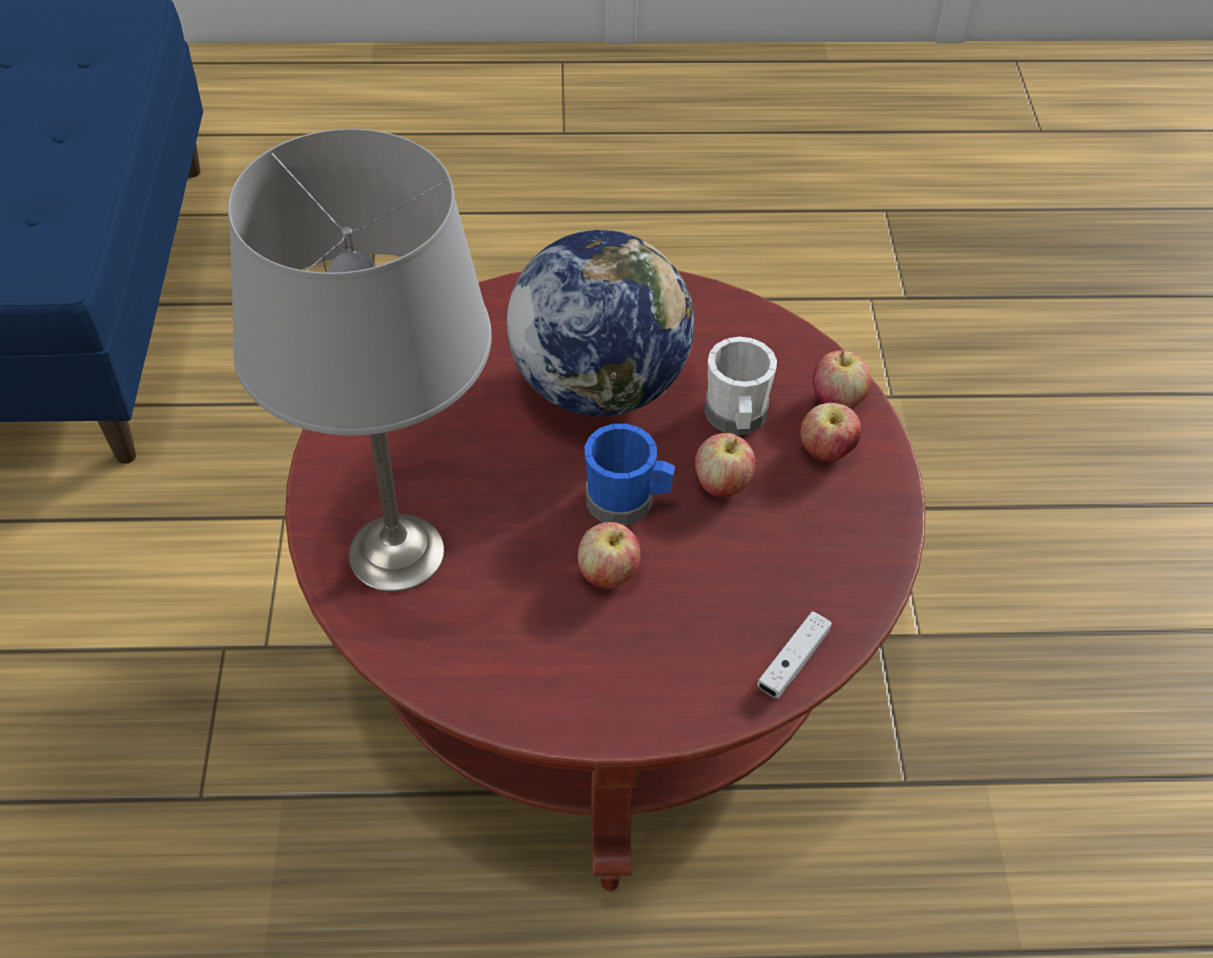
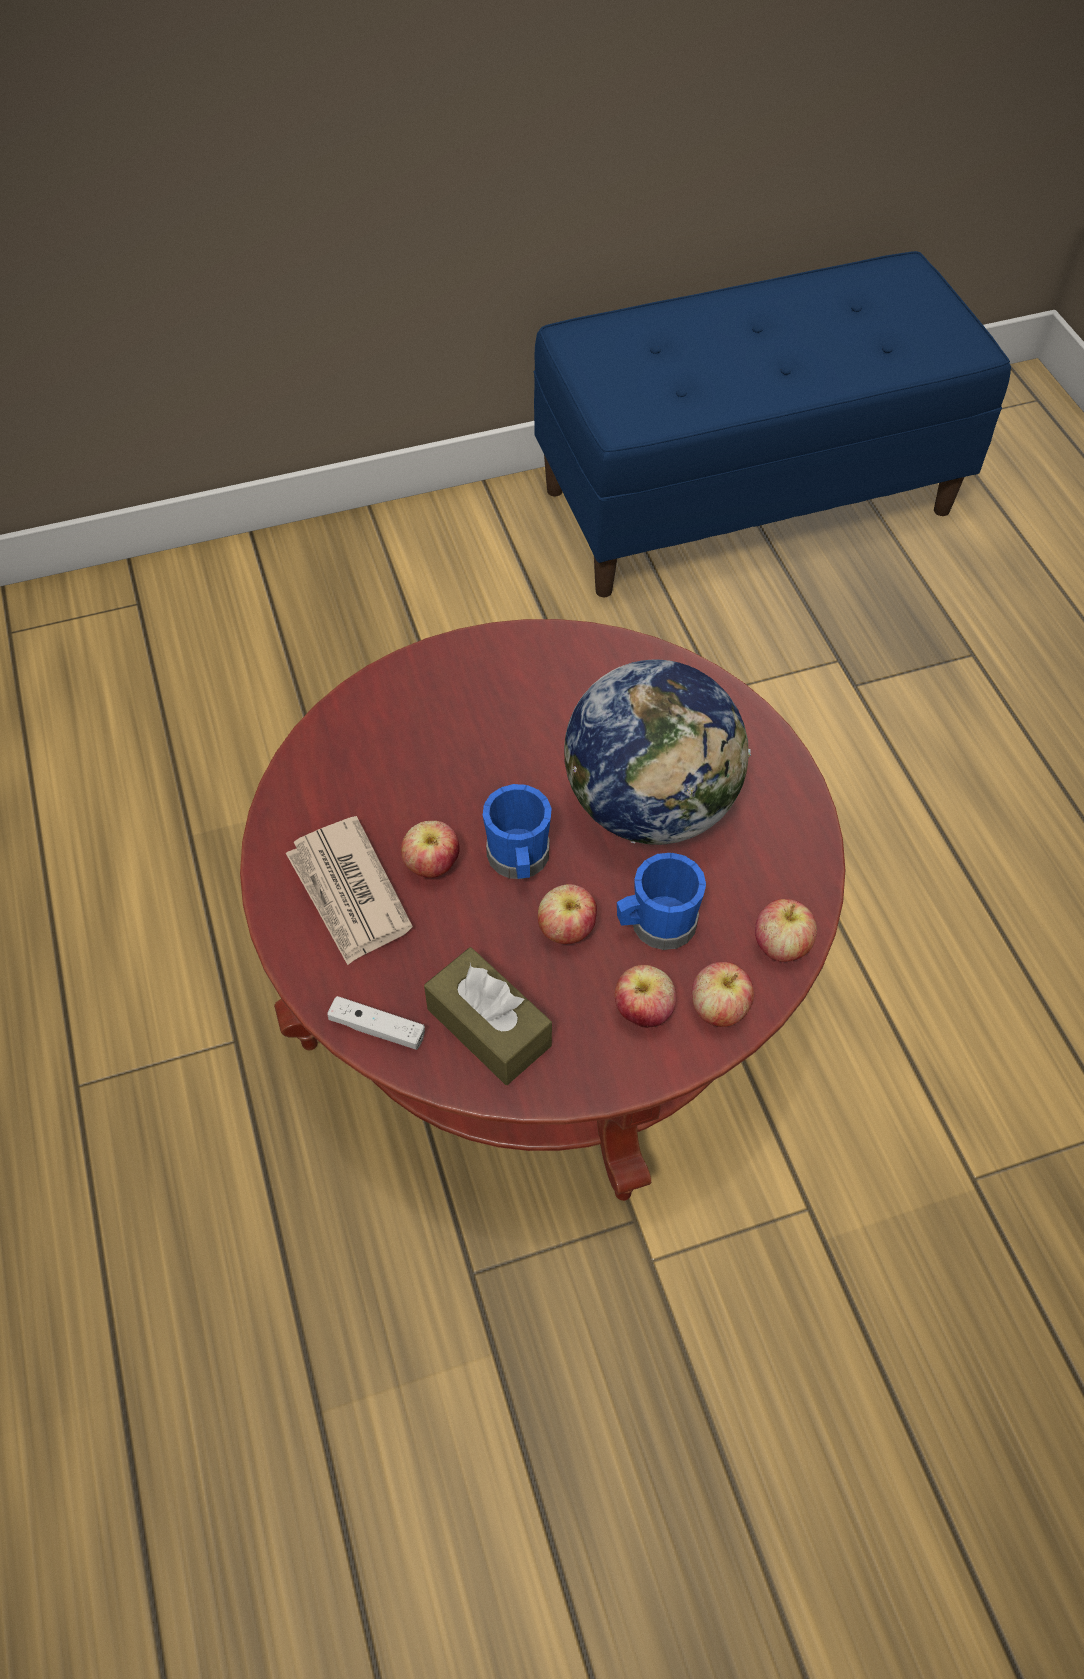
camera: 75 degrees right, 5 degrees up
grey table lamp [228,129,492,592] -> none
white mug [704,337,777,435] -> blue mug [617,853,706,950]
none -> newspaper [286,816,413,965]
none -> brown tissue box [424,947,552,1085]
none -> apple [755,899,817,962]

